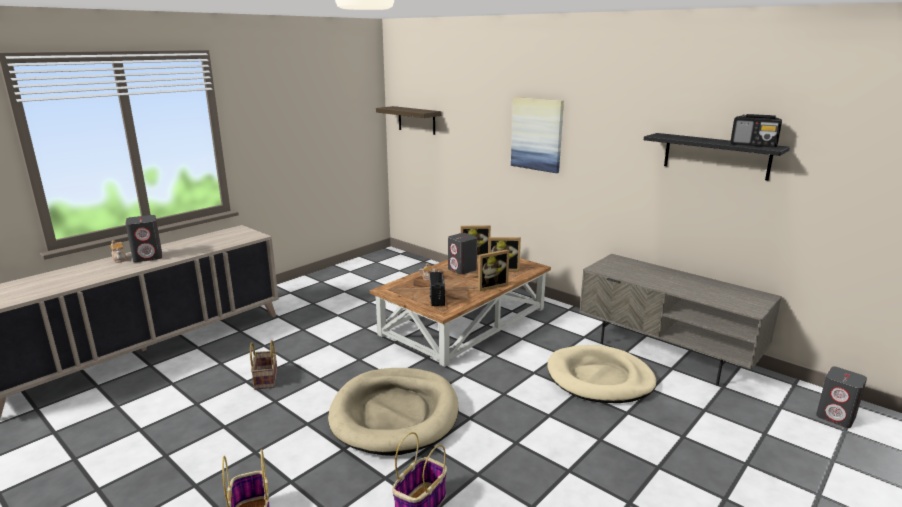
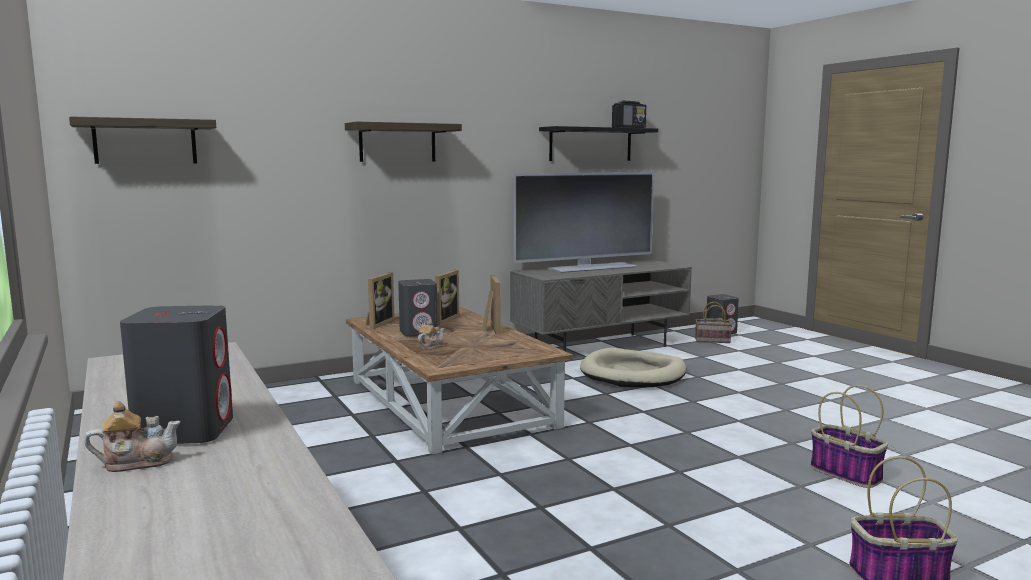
camera: 70 degrees left, 10 degrees down
basket [250,340,277,390] -> basket moved to [695,302,732,343]
beige dog bed [328,368,459,456] -> none
radio [430,271,445,306] -> none
picture [511,97,564,173] -> shelf [345,122,462,162]
none -> television [513,172,654,273]

